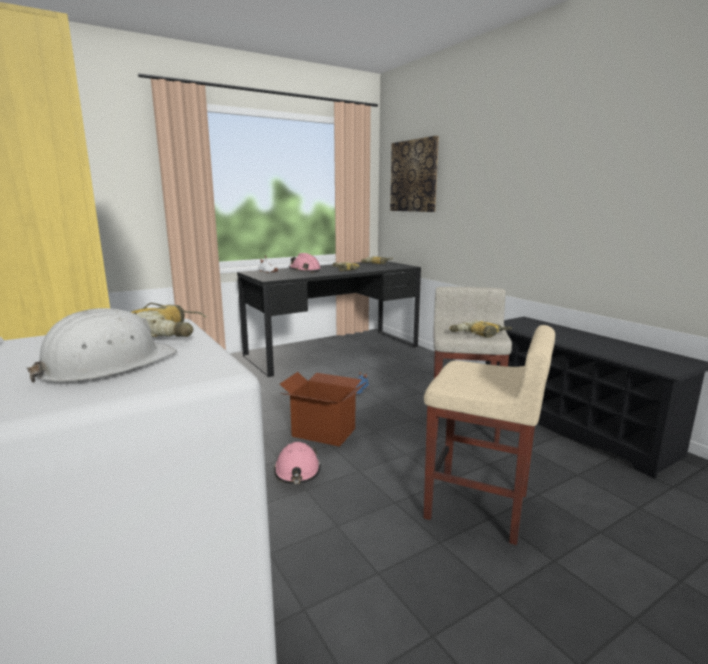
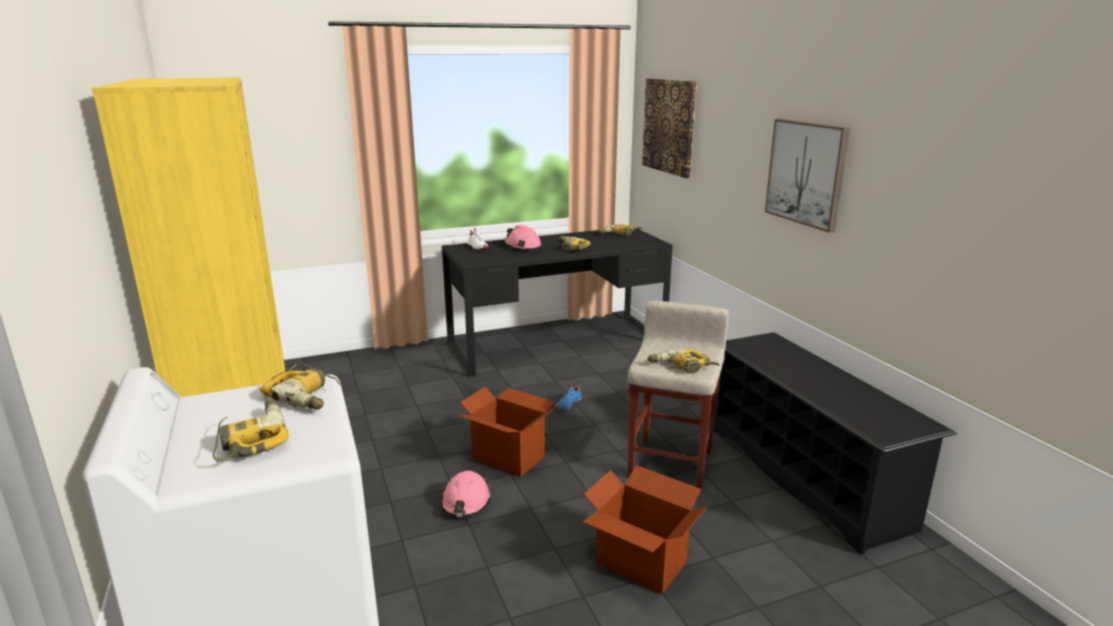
camera: 10 degrees right, 5 degrees up
white hard hat [27,308,177,383] -> power drill [213,399,288,461]
beige stool [424,325,555,545] -> cardboard box [583,465,707,595]
none -> picture [765,119,850,233]

